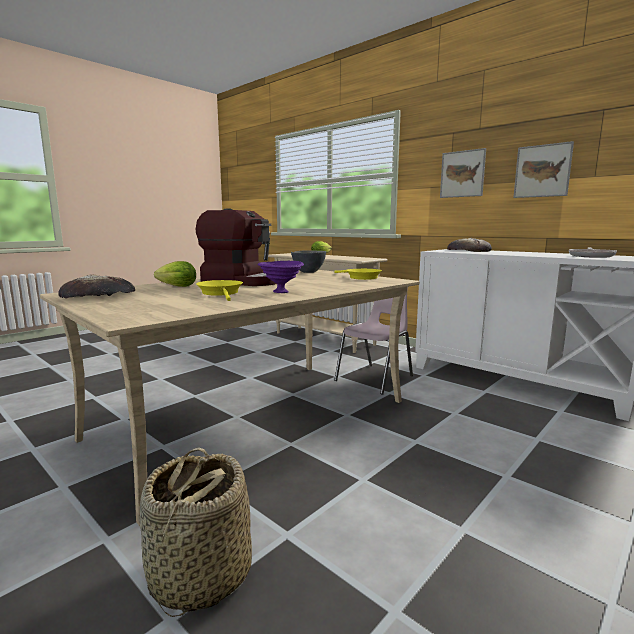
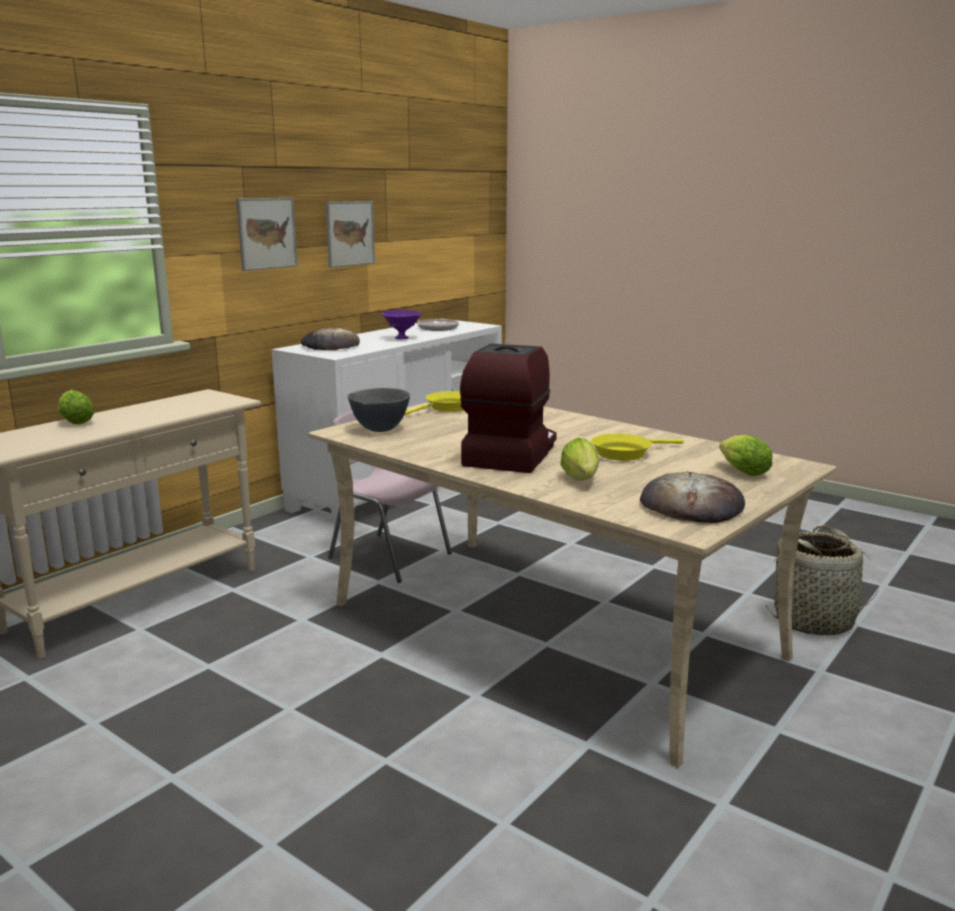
camera: 95 degrees left, 5 degrees up
purple bowl [257,261,304,293] -> purple bowl moved to [382,310,422,339]
none -> lettuce [719,435,772,476]

